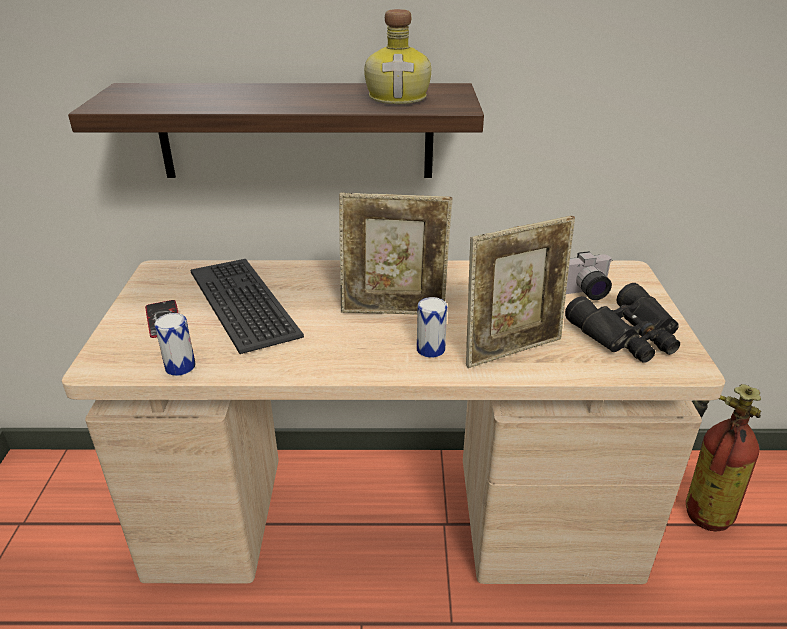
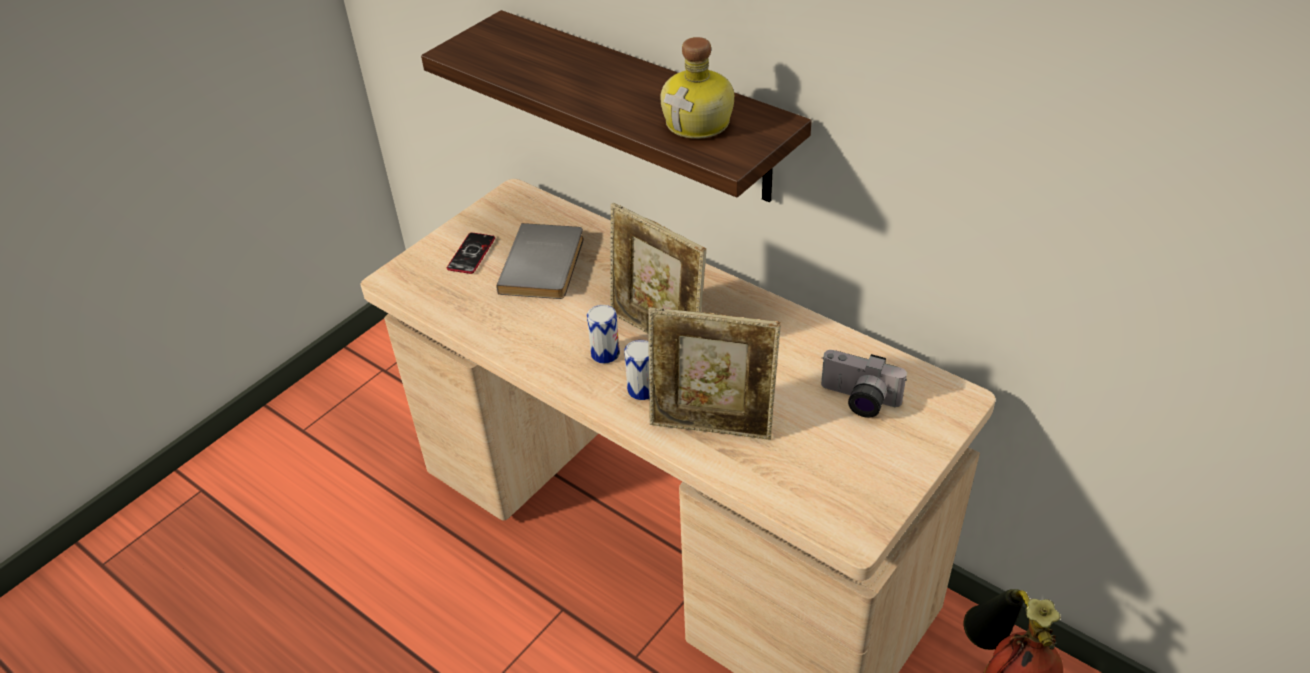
camera: 40 degrees right, 10 degrees up
can [154,313,196,376] -> can moved to [587,305,620,364]
keyboard [191,259,304,354] -> grey book [496,223,584,299]
black binoculars [565,283,680,363] -> none

